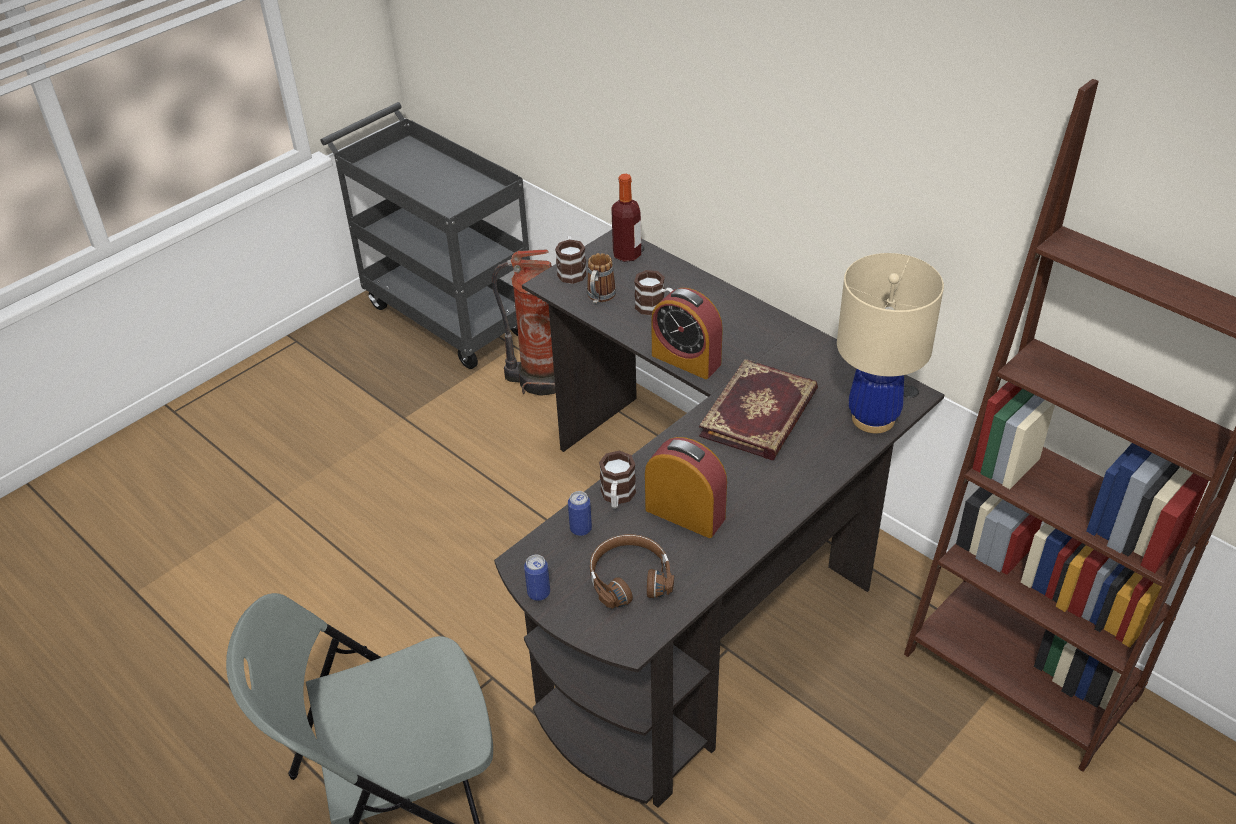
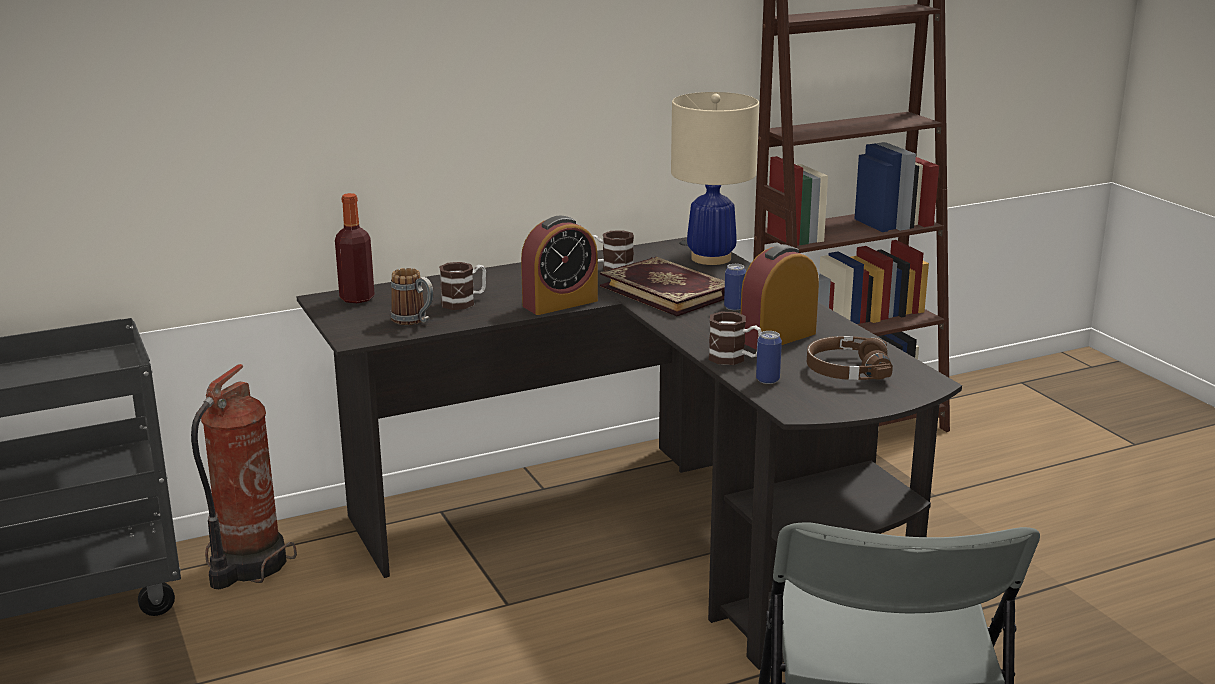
camera: 70 degrees left, 20 degrees down
can [524,555,550,601] -> can moved to [724,264,746,310]
mug [555,236,587,284] -> mug moved to [593,230,634,271]

